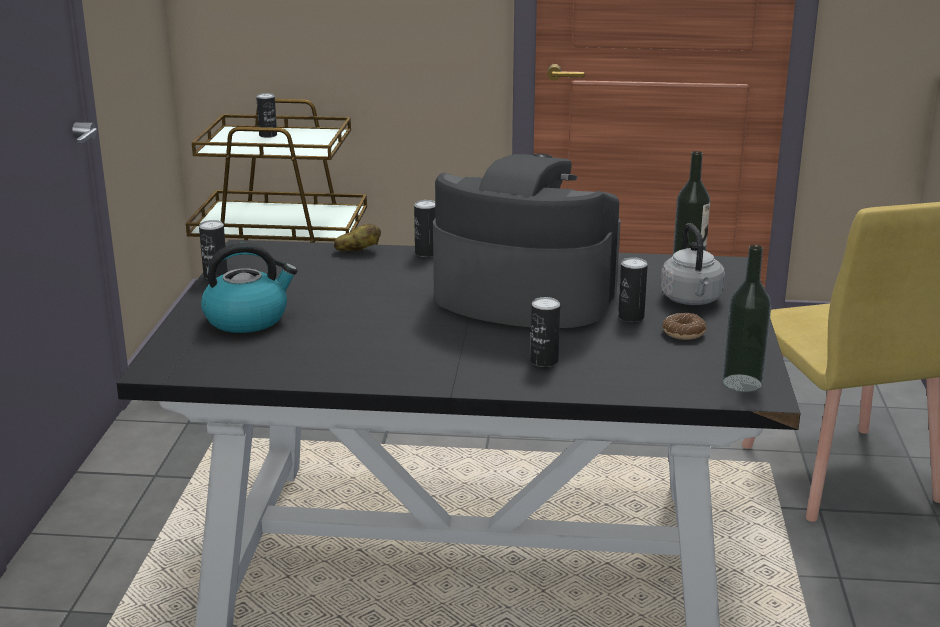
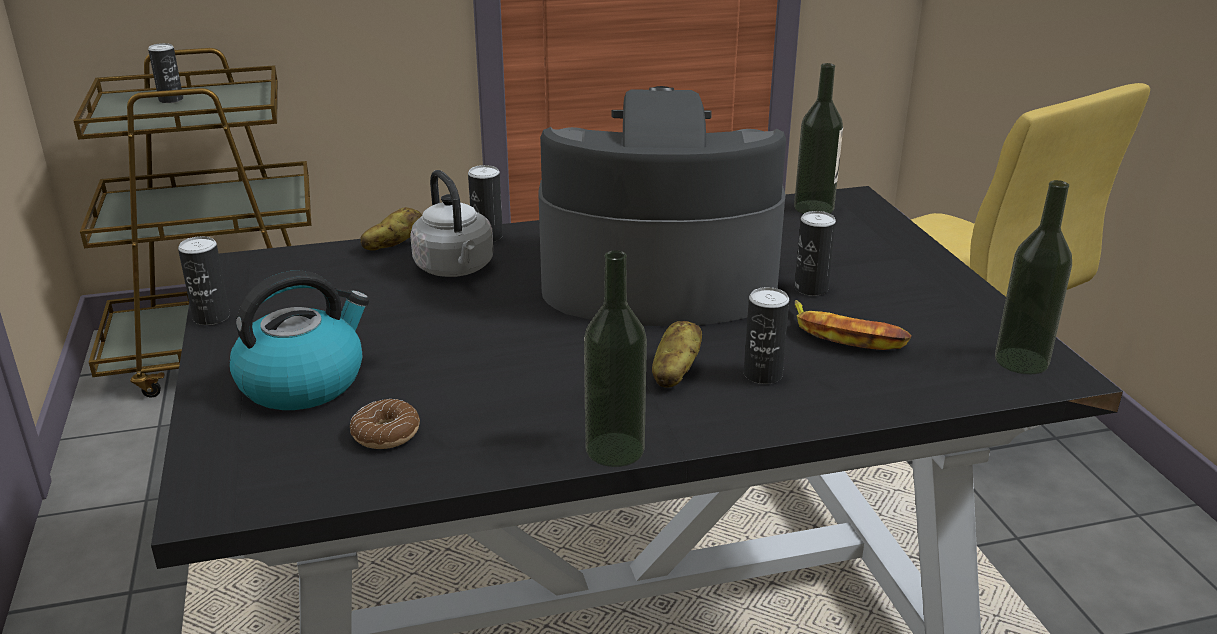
camera: 20 degrees left, 5 degrees up
grey kettle [660,223,725,305] -> grey kettle moved to [410,170,493,277]
donut [662,313,707,340] -> donut moved to [350,399,420,449]
none -> bottle [584,250,647,467]
none -> potato [652,321,702,388]
none -> banana [795,300,912,350]

